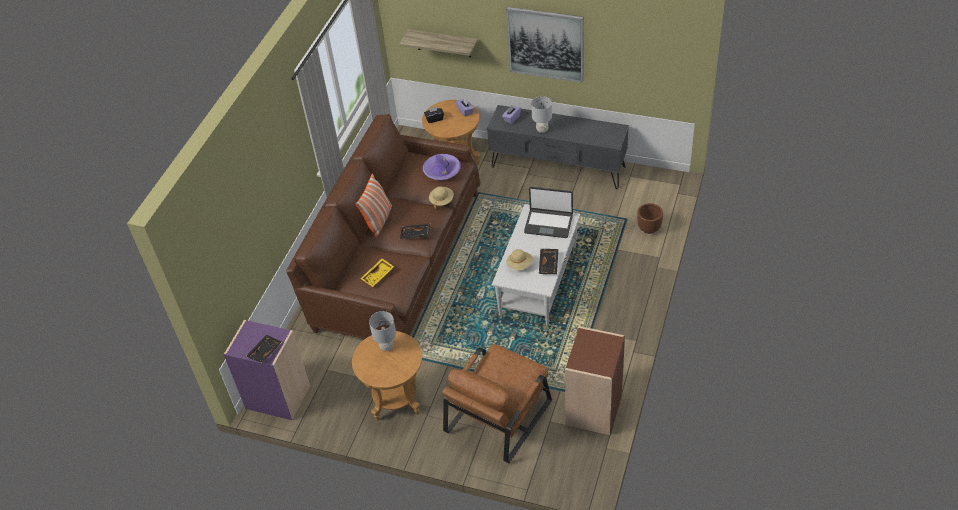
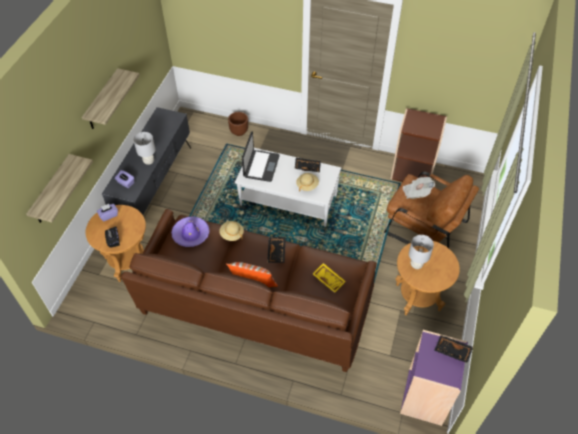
camera: 95 degrees left, 5 degrees up
picture [506,7,584,83] -> shelf [82,68,140,129]
none -> newspaper [403,177,435,199]

